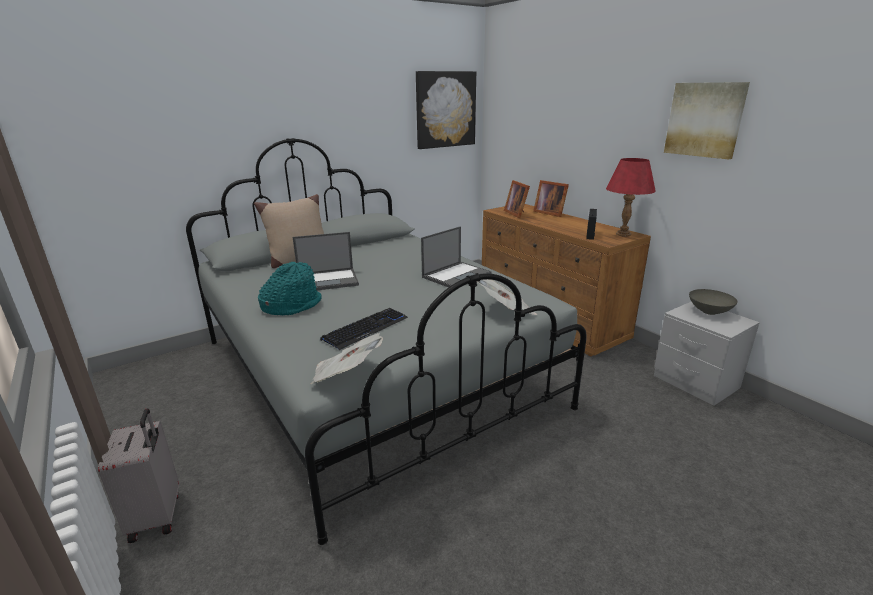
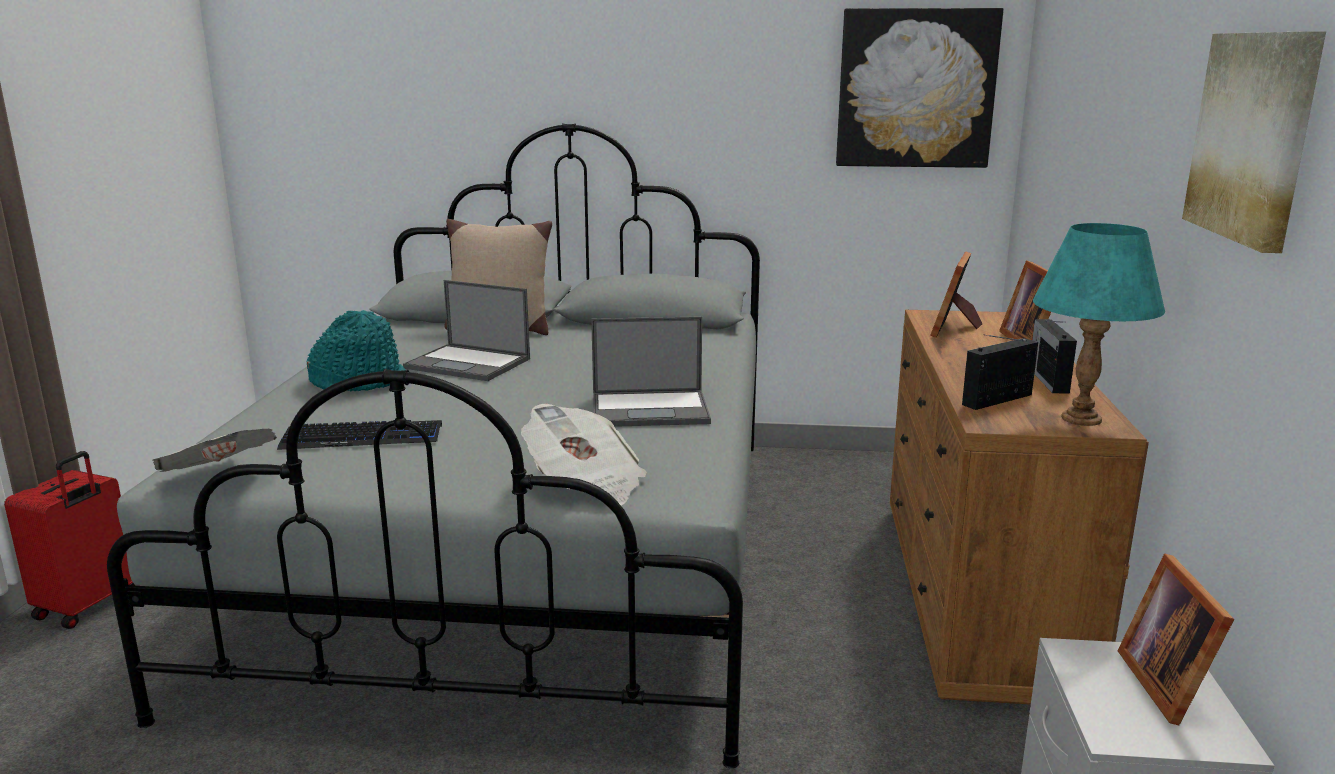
camera: 40 degrees right, 5 degrees down
grey suitcase [98,409,179,543] -> red suitcase [4,451,133,629]
red table lamp [606,158,656,236] -> turquoise table lamp [1033,223,1165,426]
grey bowl [689,289,738,315] -> picture frame [1118,554,1234,725]
none -> radio [1032,319,1077,394]

